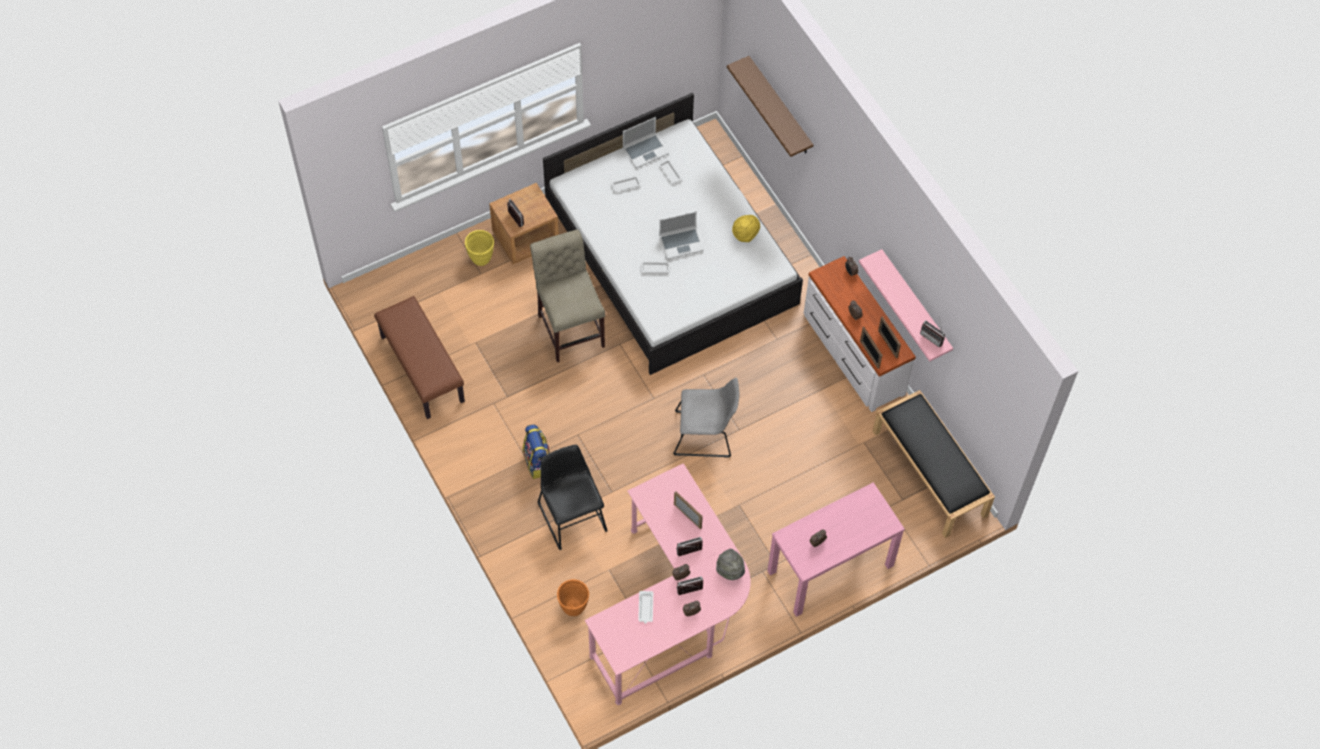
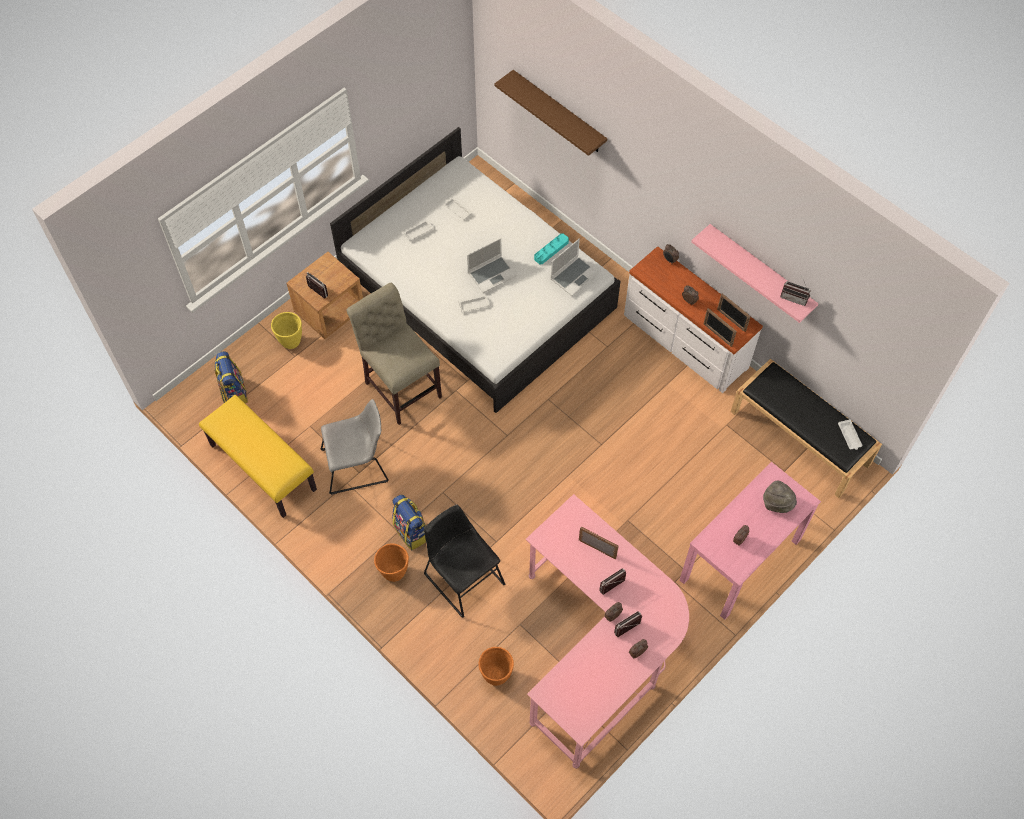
camera: 15 degrees left, 0 degrees up
brown bench [374,296,465,419] -> yellow bench [199,395,317,518]
laptop [623,117,669,168] -> laptop moved to [551,239,599,296]
white tray [638,591,653,624] -> white tray moved to [838,419,862,450]
grey chair [673,378,739,458] -> grey chair moved to [320,399,389,495]
grey hat [716,549,745,580] -> grey hat moved to [763,481,797,513]
yellow hat [732,215,760,242] -> turquoise tray [534,233,569,264]
none -> backpack [215,351,248,403]
none -> orange planter [374,543,409,582]

